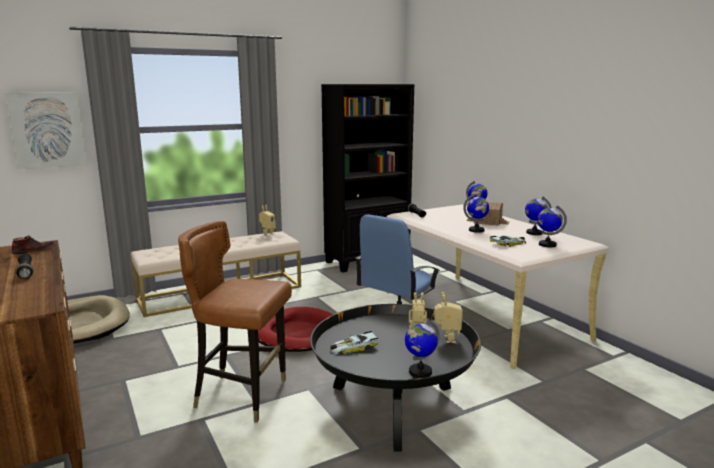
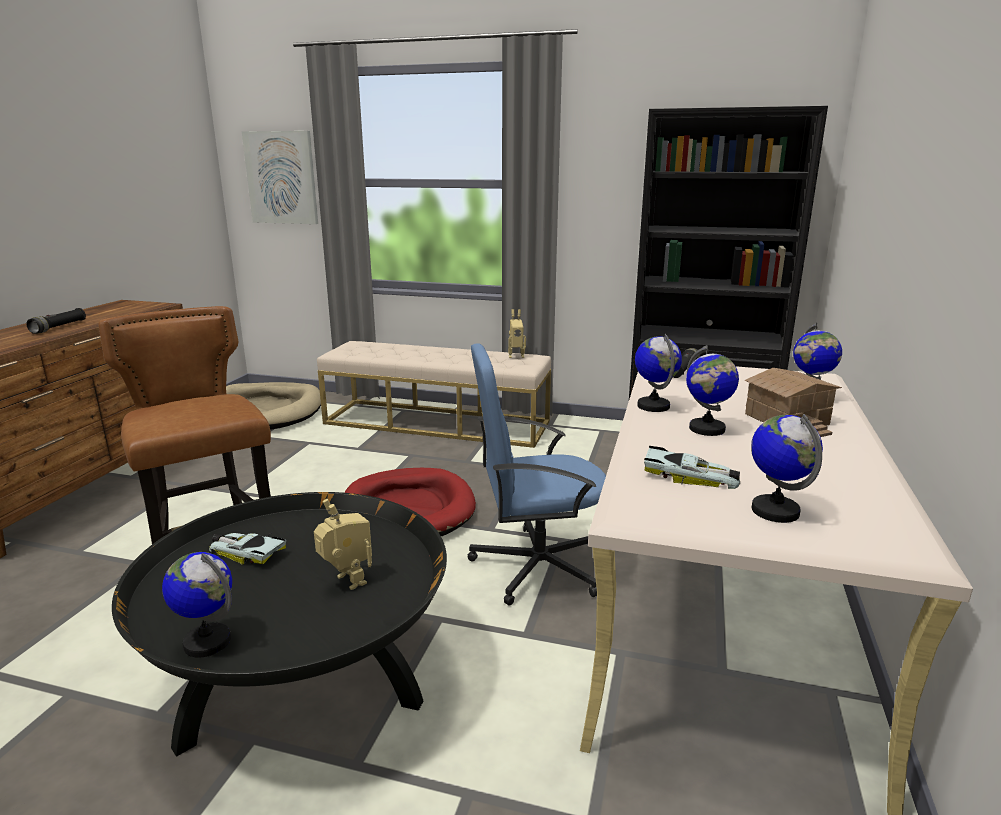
camera: 45 degrees right, 5 degrees up
brown shoe [12,236,56,254] -> none
toy robot [434,292,463,343] -> none
globe [525,197,552,235] -> globe moved to [635,334,682,412]

